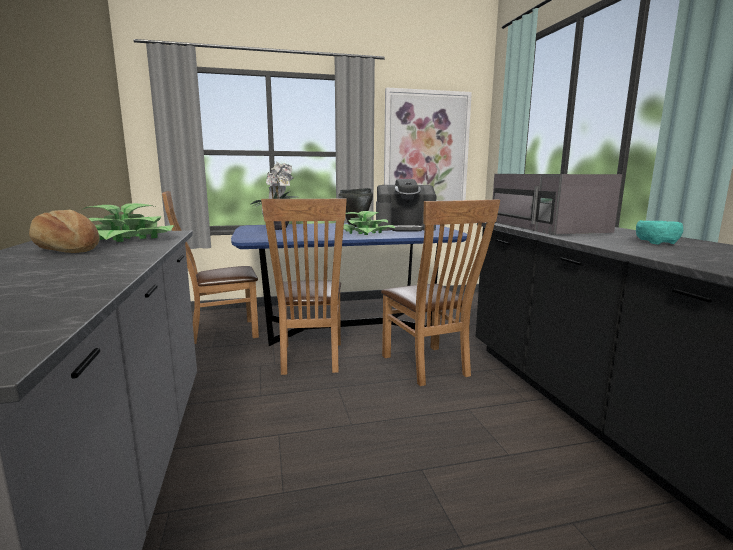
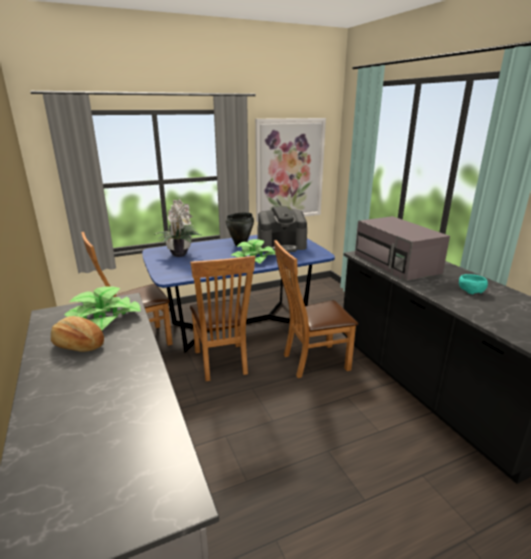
camera: 10 degrees left, 10 degrees up
brown chair [381,199,500,386] -> brown chair turned 105 degrees clockwise [274,240,358,378]

